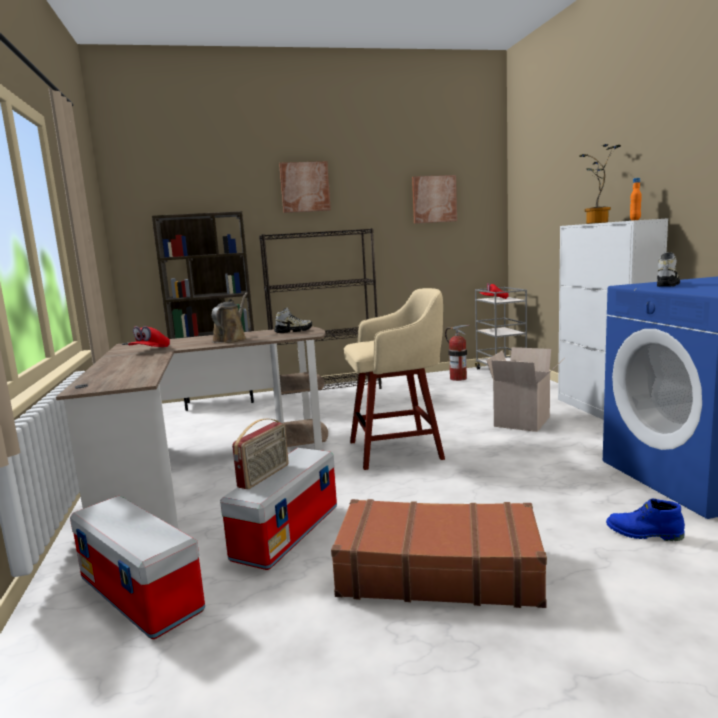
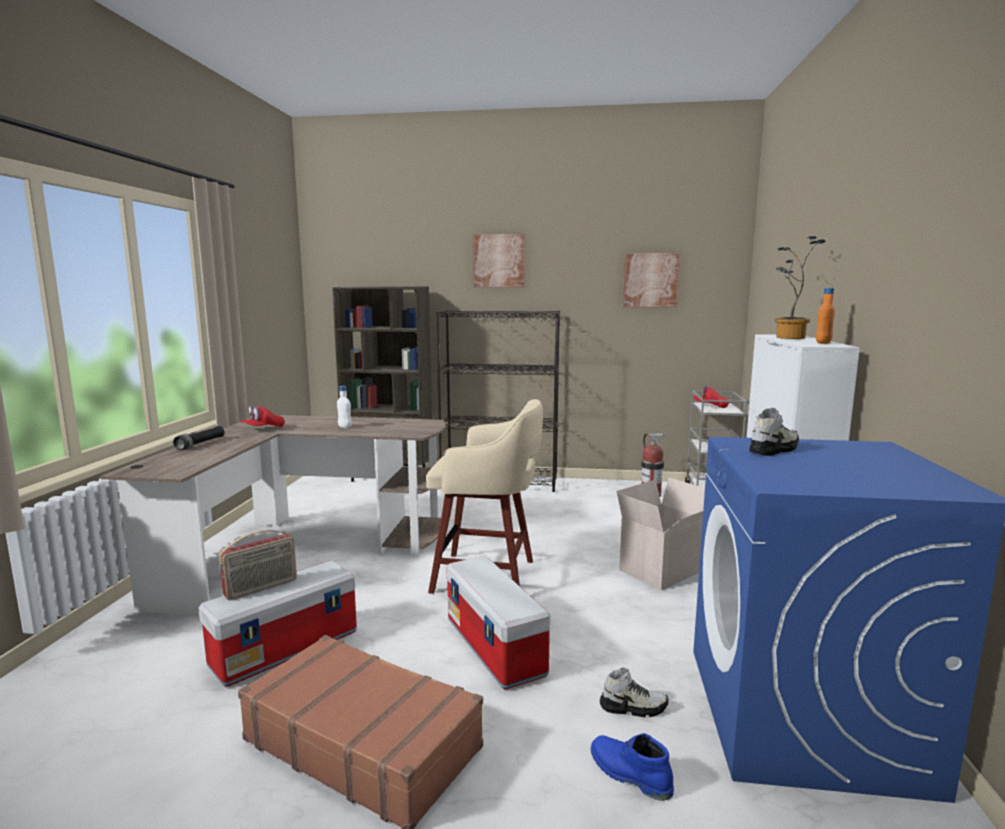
camera: 20 degrees right, 0 degrees up
storage box [70,496,205,639] -> storage box moved to [447,556,550,690]
brown watering can [212,292,248,343] -> white bottle [337,386,352,429]
shoe [274,307,312,333] -> shoe moved to [600,667,669,717]
none -> black flashlight [173,426,225,450]

